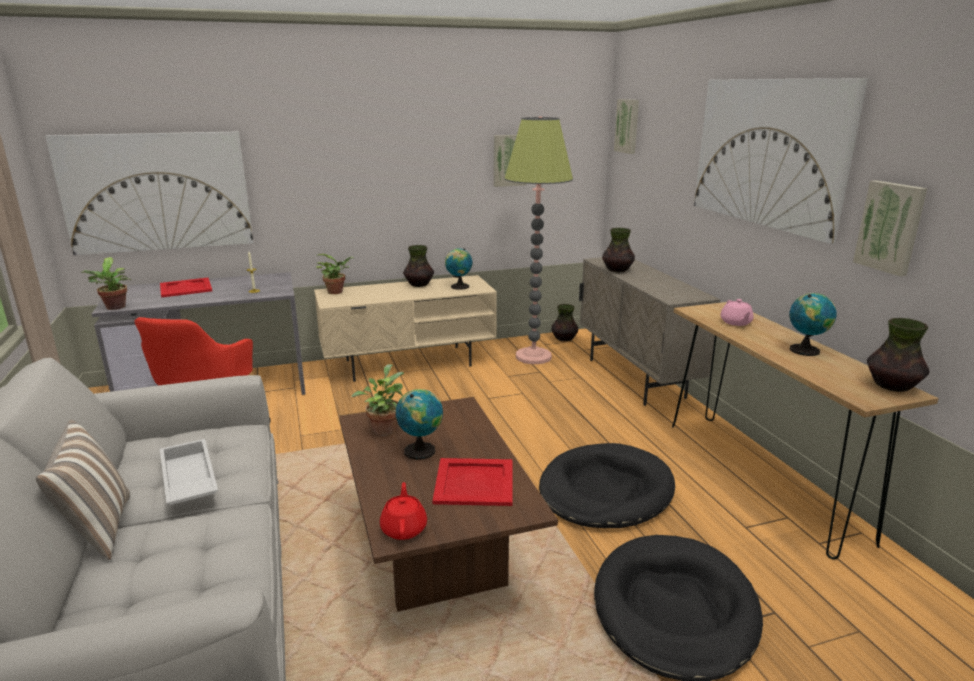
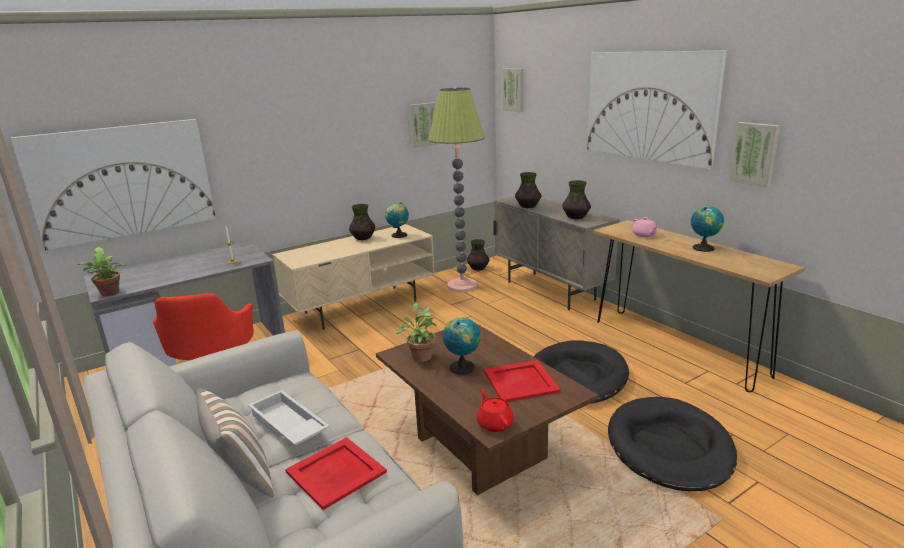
camera: 15 degrees left, 0 degrees up
red tray [160,278,212,298] -> red tray moved to [285,437,387,510]
potted plant [316,254,354,294] -> none
vase [867,318,930,392] -> vase moved to [562,180,591,219]

